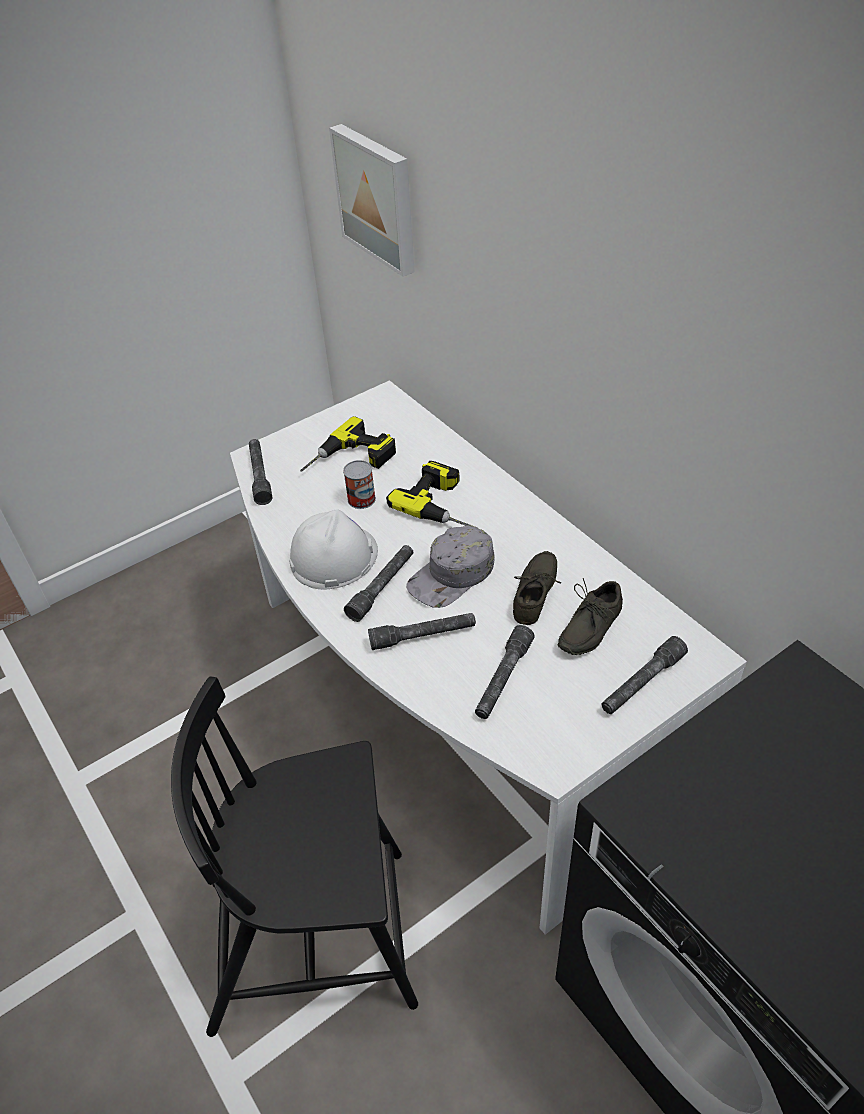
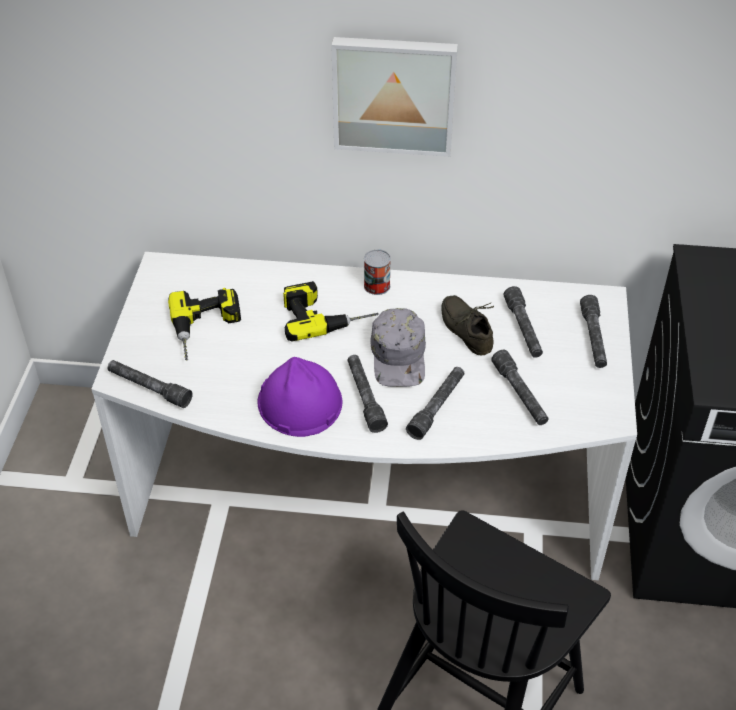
camera: 50 degrees left, 0 degrees up
white hard hat [289,509,378,589] -> purple hard hat [258,357,342,437]
picture [329,124,415,277] -> picture moved to [331,37,458,157]
can [343,460,376,509] -> can moved to [364,249,391,295]
grey shoe [558,578,623,655] -> grey flashlight [503,286,543,358]

